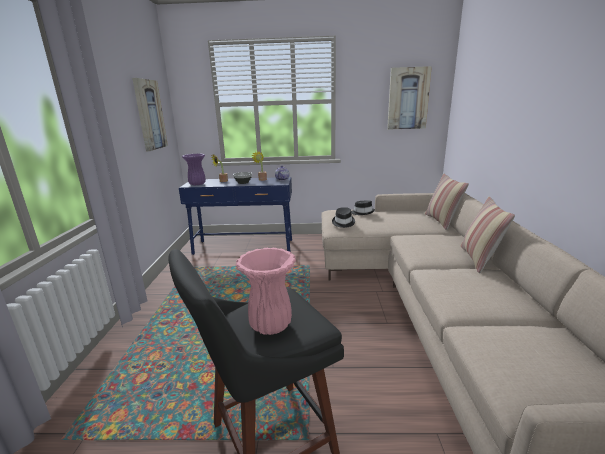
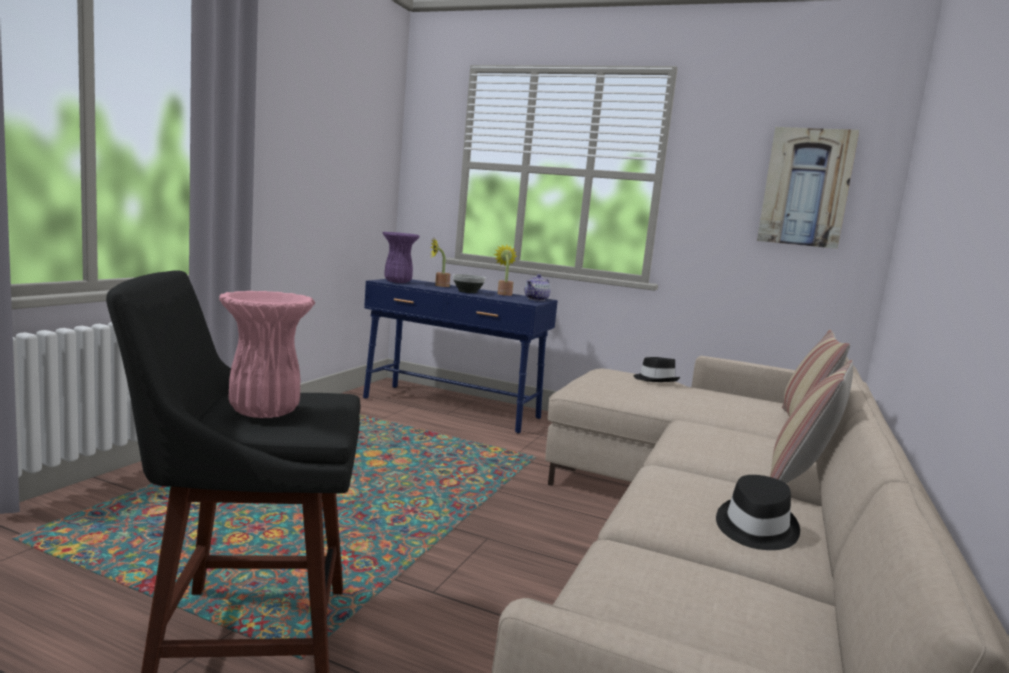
camera: 20 degrees right, 10 degrees down
picture [132,78,168,151] -> none
black hat [332,207,355,228] -> black hat moved to [716,475,800,550]

